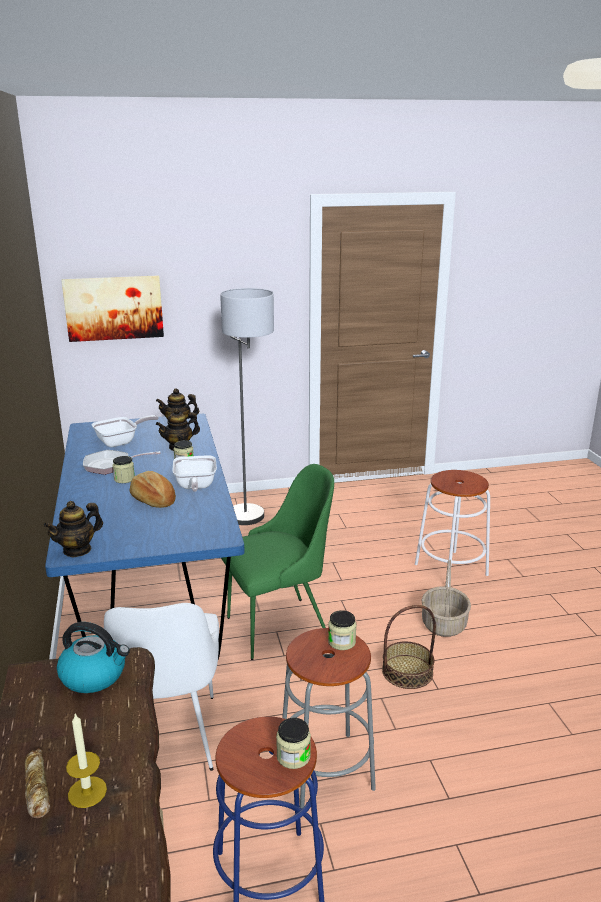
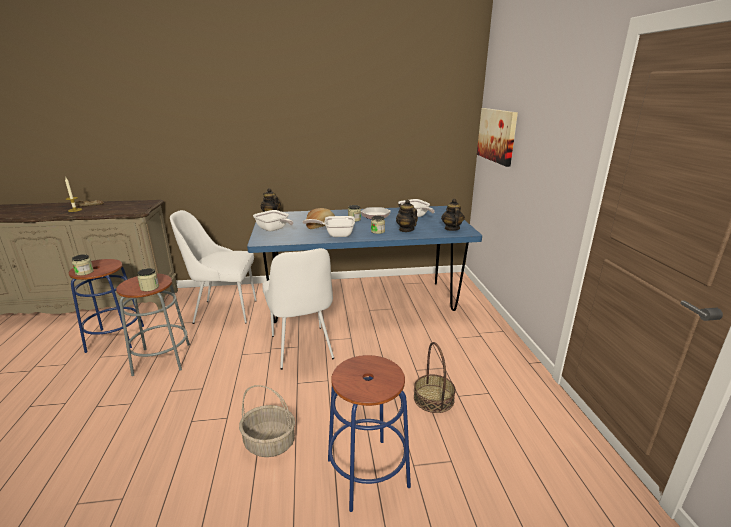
camera: 95 degrees right, 0 degrees up
kettle [57,622,130,693] -> none
grey floor lamp [220,288,274,525] -> none
green chair [221,464,334,660] -> white chair [262,248,334,370]
basket [382,605,436,689] -> basket moved to [414,342,456,413]
white stool [415,470,490,587] -> blue stool [328,355,411,512]
none -> frying pan [253,210,293,232]

